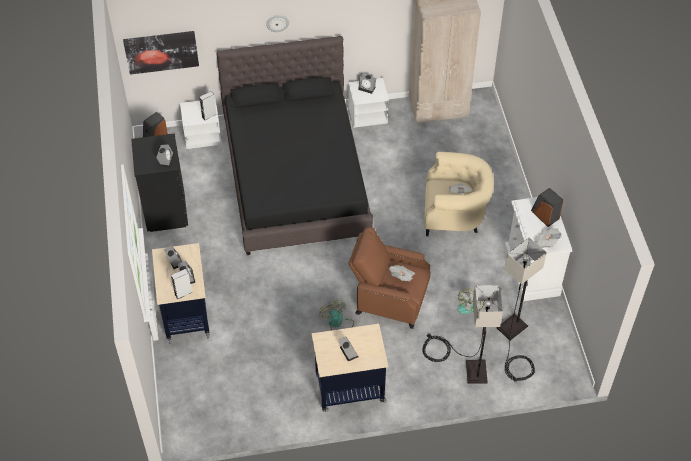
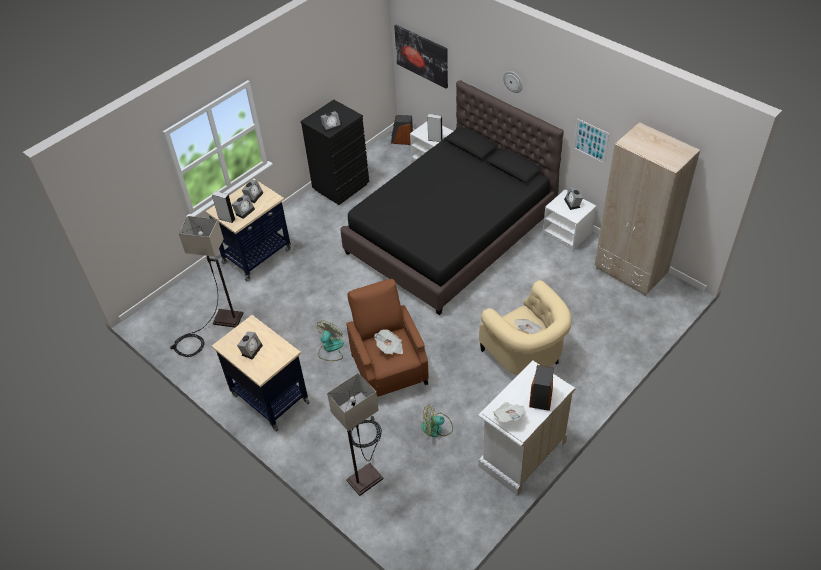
camera: 55 degrees right, 5 degrees down
floor lamp [497,238,547,382] -> floor lamp moved to [170,216,243,357]
none -> picture [573,118,609,164]

